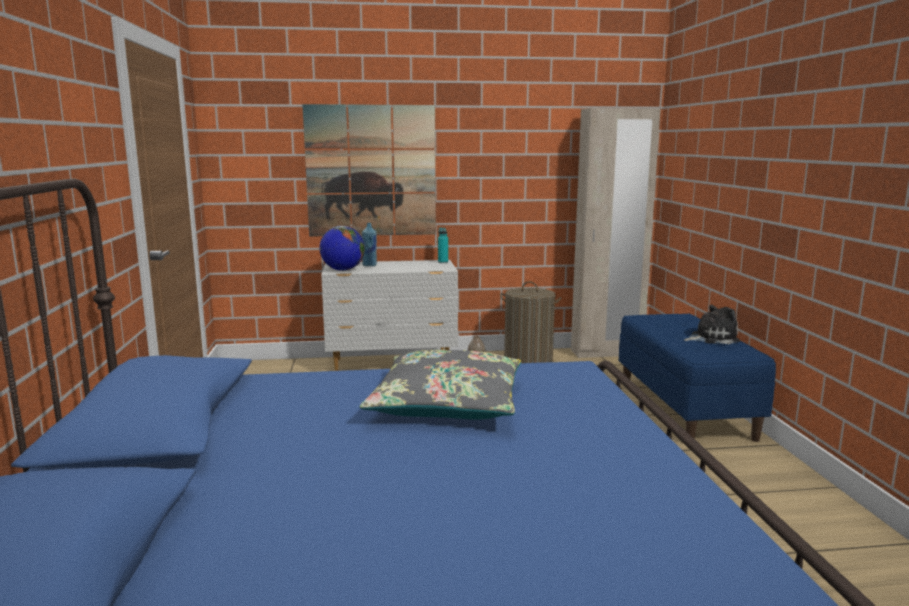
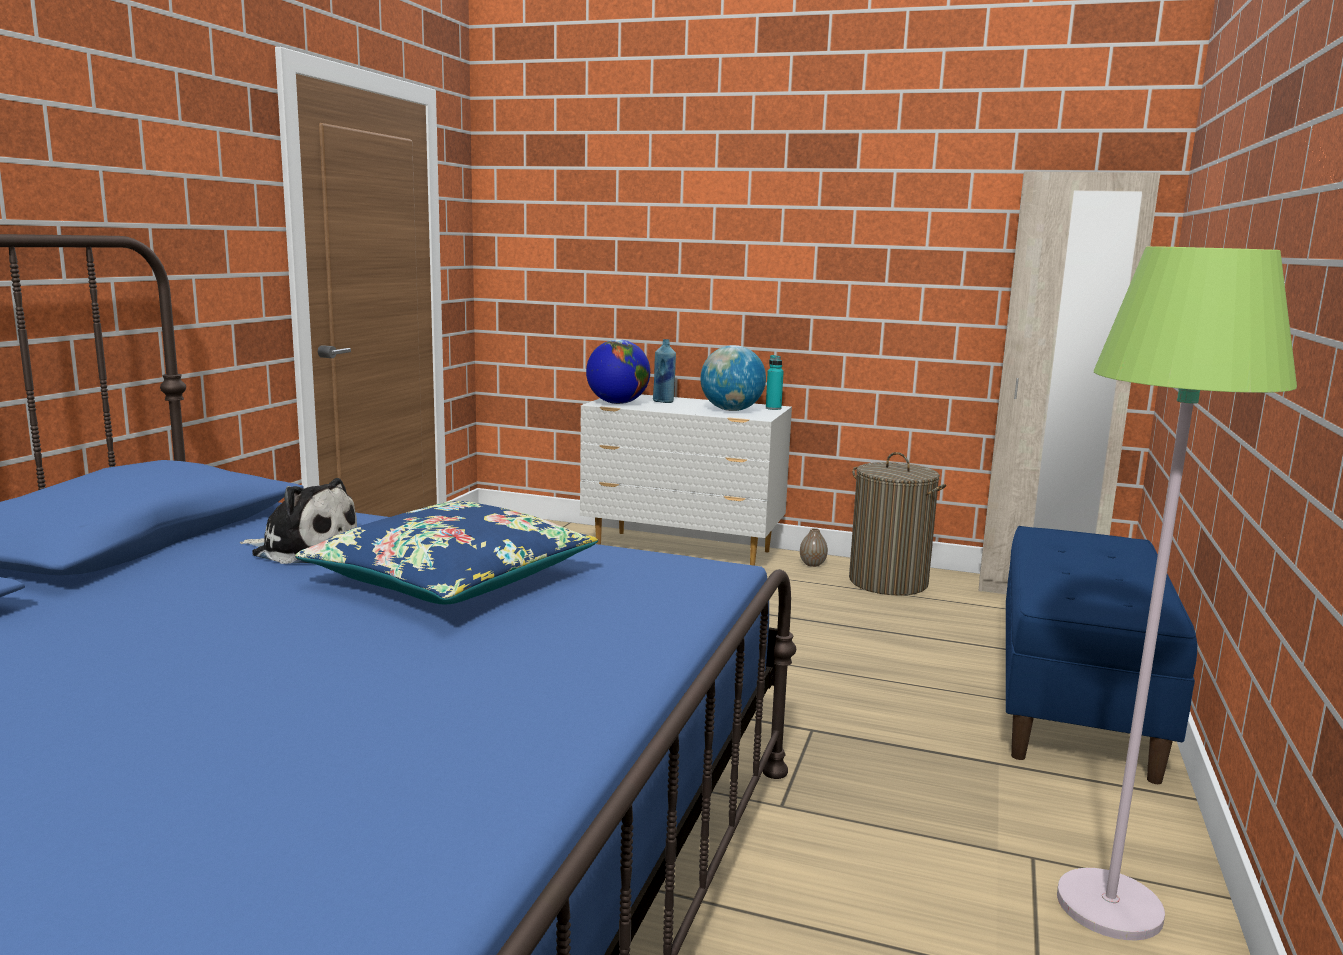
camera: 25 degrees right, 0 degrees up
picture [302,104,436,237] -> none
grey pillow [360,350,521,420] -> blue pillow [295,501,598,604]
plush toy [684,305,740,344] -> plush toy moved to [240,478,357,564]
none -> globe [700,345,766,411]
none -> green floor lamp [1057,246,1297,940]

